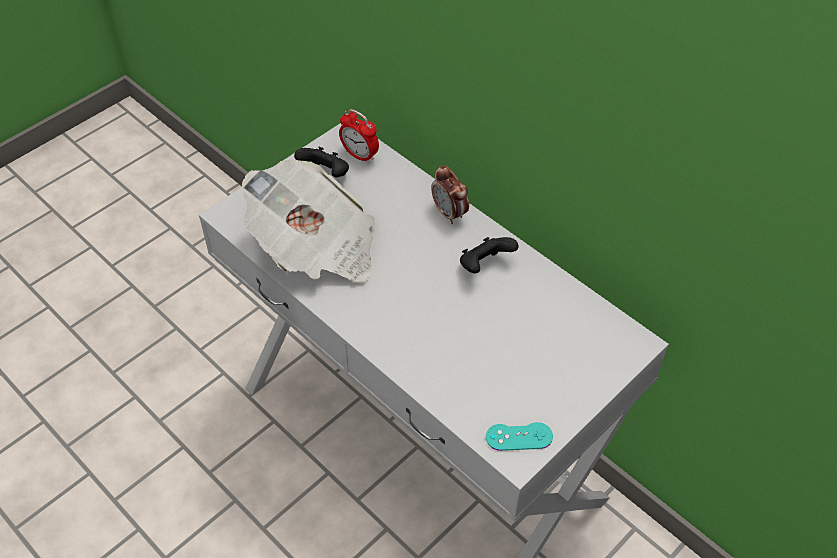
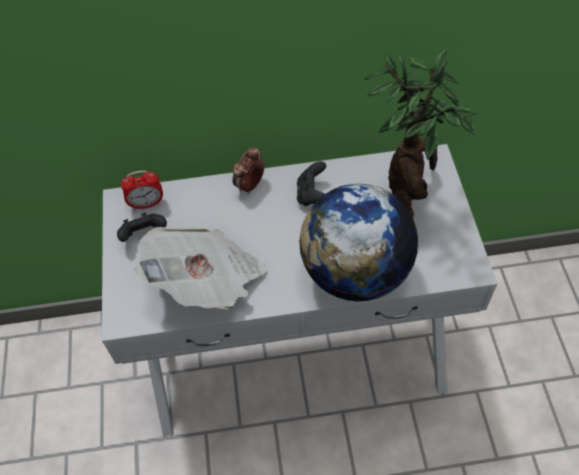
camera: 50 degrees left, 5 degrees up
alarm clock [431,165,469,224] -> alarm clock turned 120 degrees clockwise [232,147,265,194]
turquoise game controller [486,422,553,451] -> none
none -> globe [299,184,418,301]
none -> potted plant [365,50,476,218]

